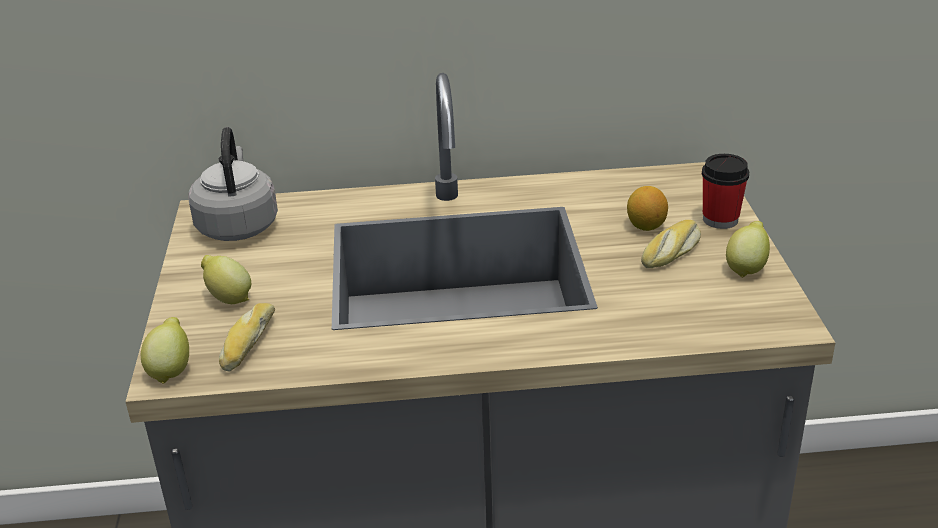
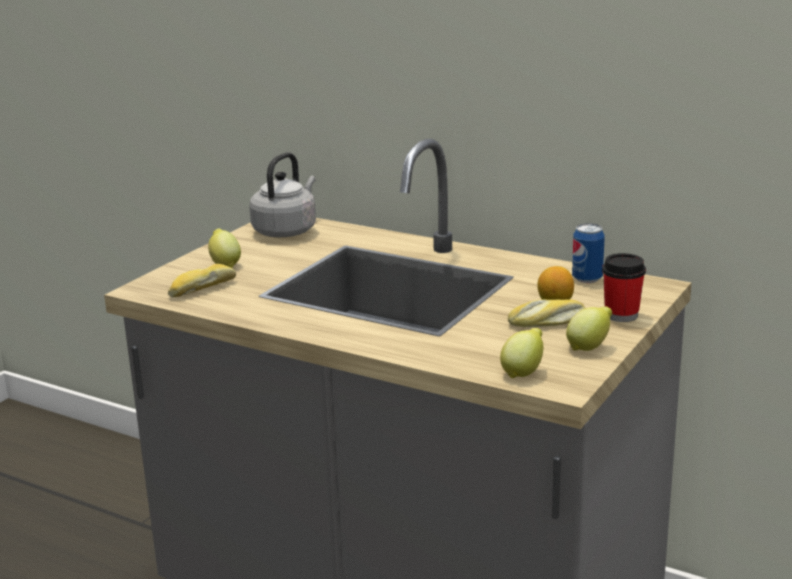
camera: 35 degrees right, 10 degrees down
lemon [141,317,189,384] -> lemon moved to [500,328,544,378]
none -> can [572,223,605,283]

